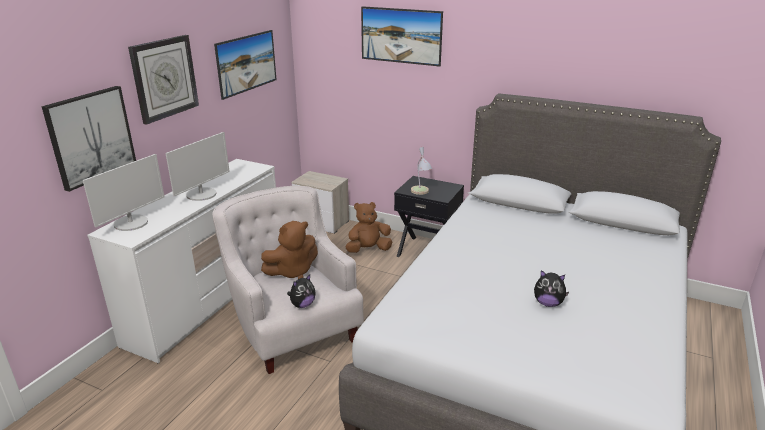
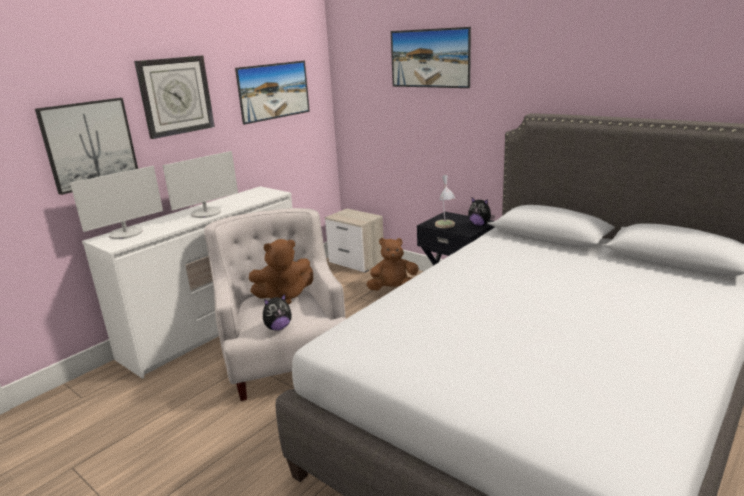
camera: 15 degrees right, 5 degrees down
plush toy [534,270,569,307] -> plush toy moved to [468,198,495,226]

